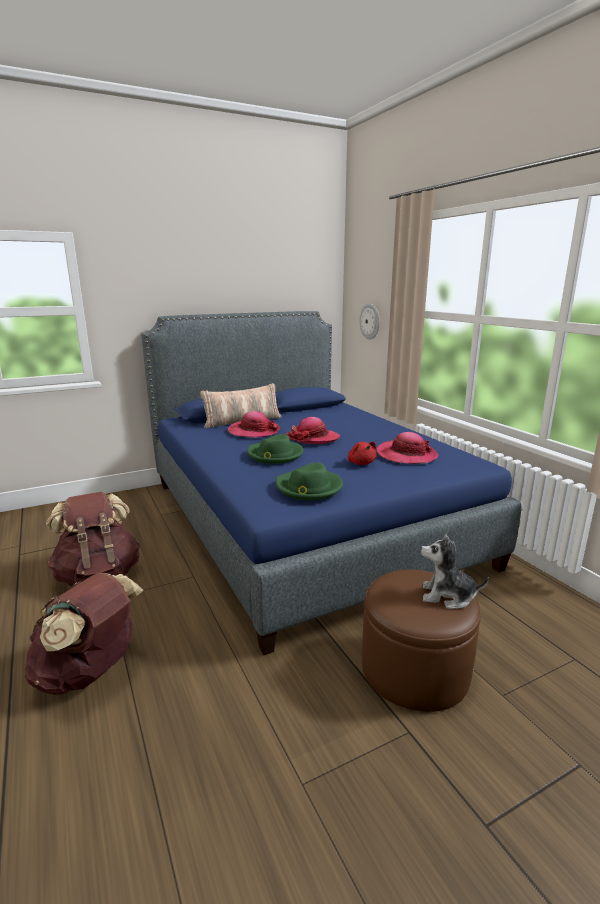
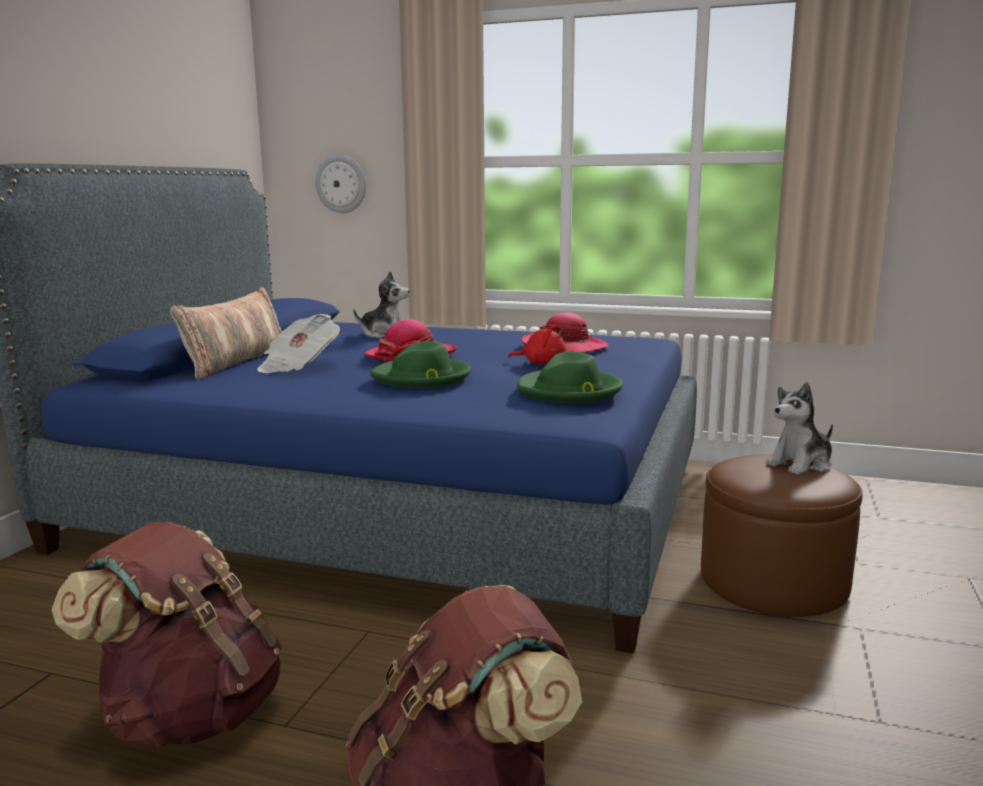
camera: 45 degrees left, 5 degrees down
hat [228,411,280,438] -> newspaper [257,314,340,373]
none -> plush toy [353,271,410,338]

